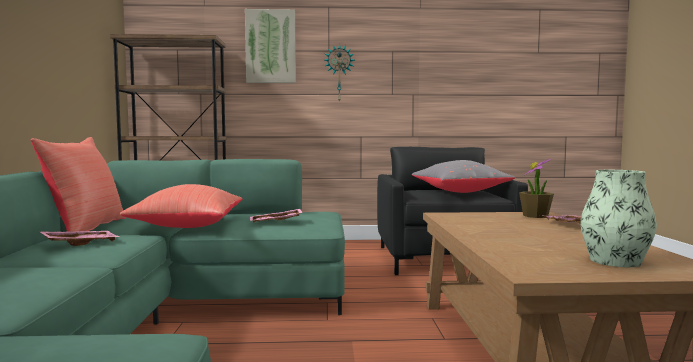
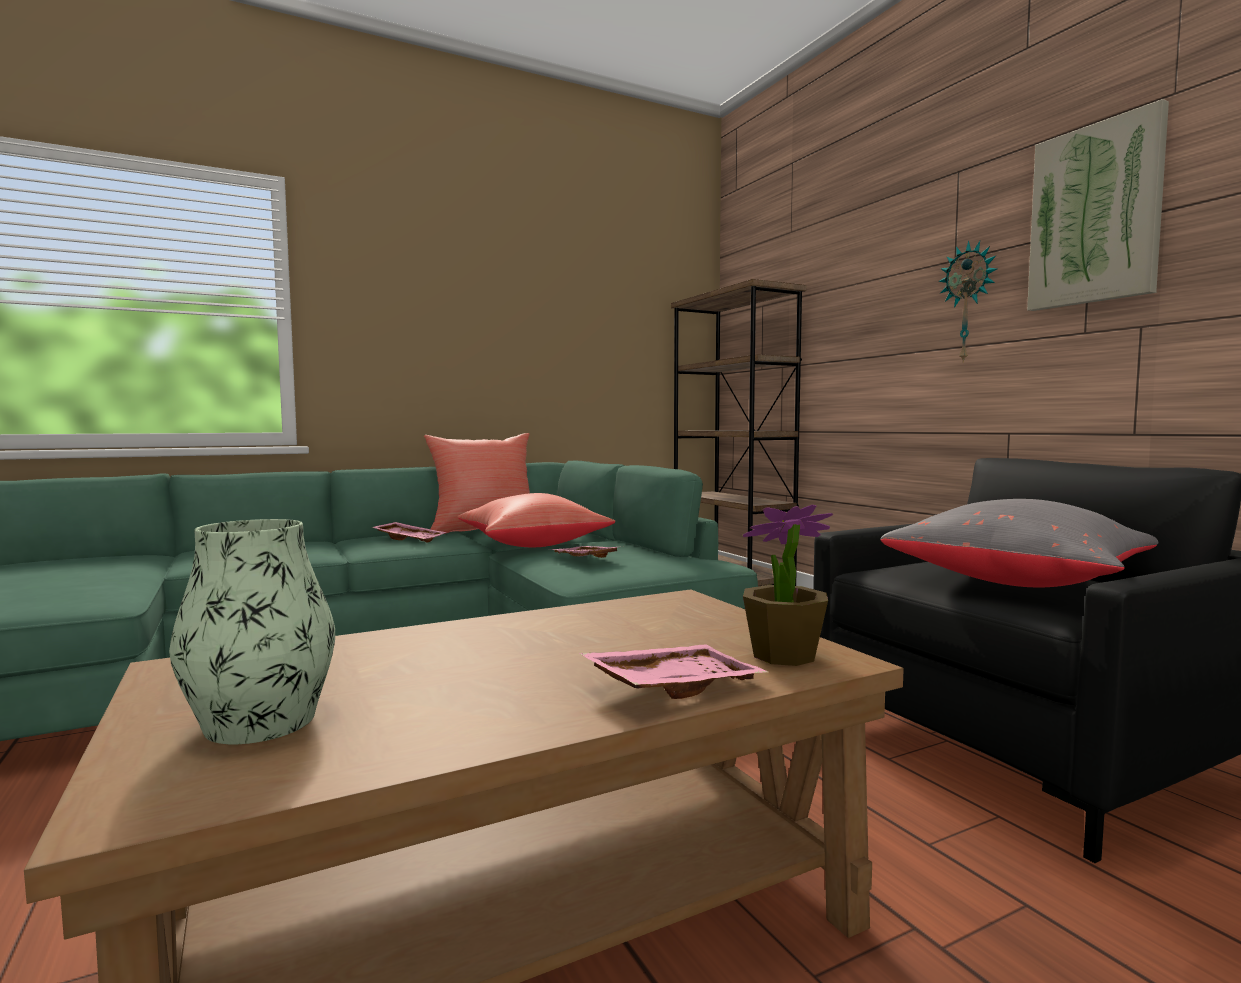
camera: 65 degrees right, 0 degrees up
picture [245,9,296,83] -> picture moved to [1027,99,1169,311]

